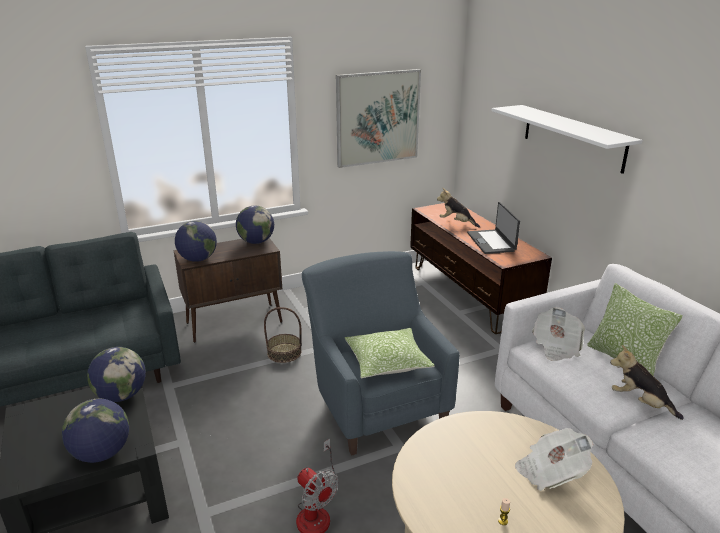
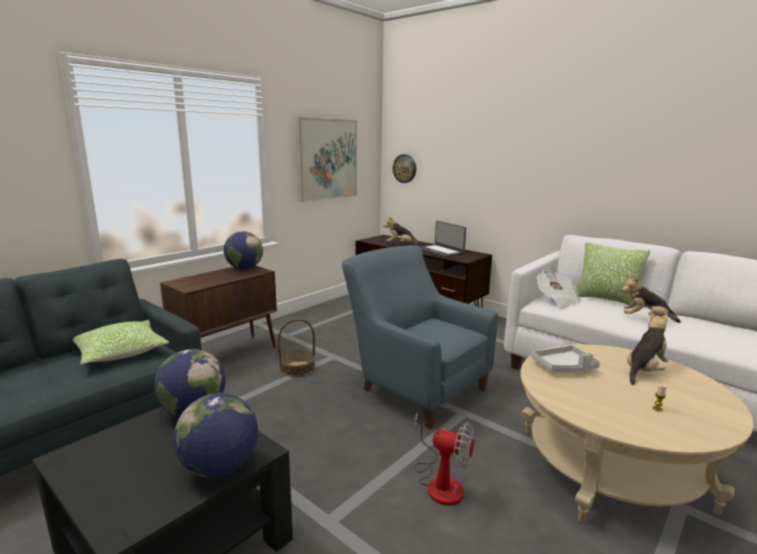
camera: 25 degrees left, 10 degrees down
globe [175,221,217,262] -> none
pillow [345,328,435,378] -> pillow moved to [73,320,169,364]
white shelf [491,105,643,174] -> none
newspaper [515,428,594,491] -> plush toy [627,312,669,385]
none -> wall clock [393,154,416,183]
none -> grey tray [531,345,600,372]

